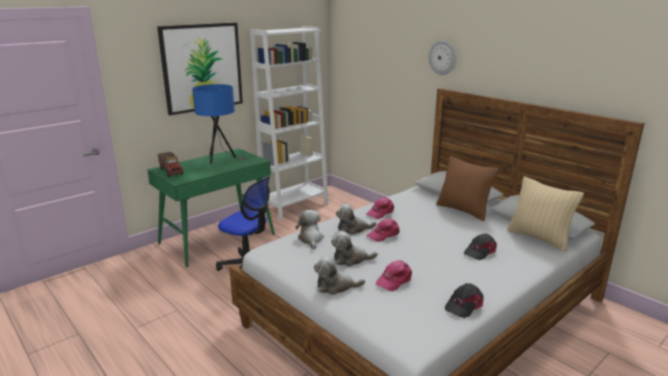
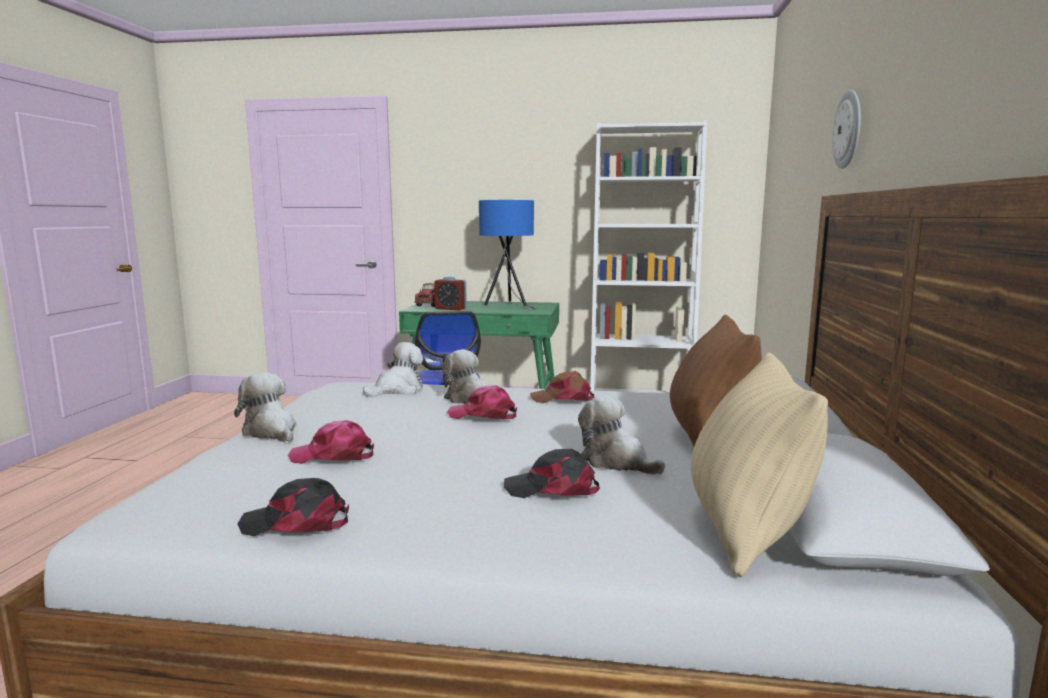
camera: 50 degrees right, 10 degrees down
picture [157,23,243,115] -> none
plush toy [331,231,378,266] -> plush toy moved to [578,394,665,475]
pink cap [366,197,394,219] -> brown cap [530,371,594,403]
none -> alarm clock [434,277,467,310]

